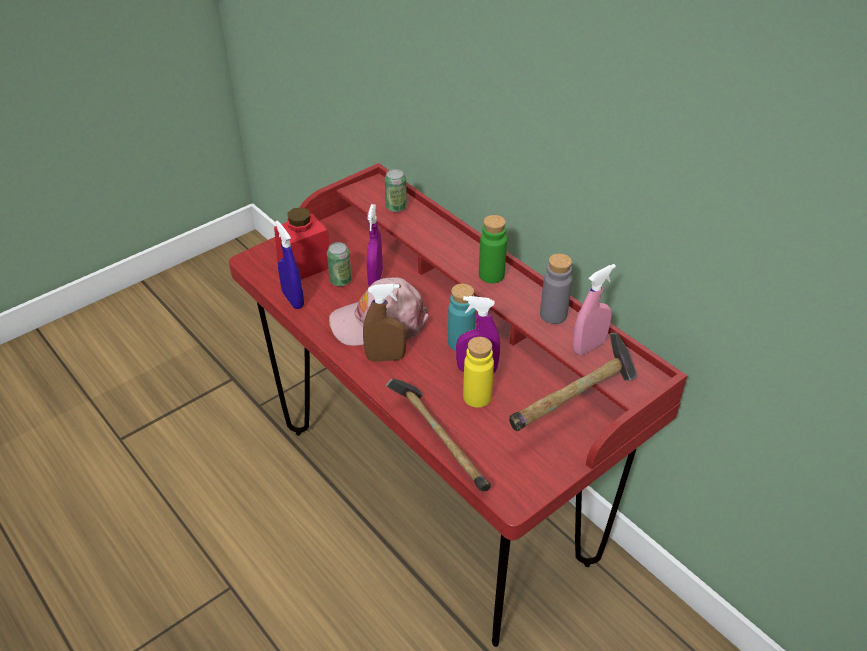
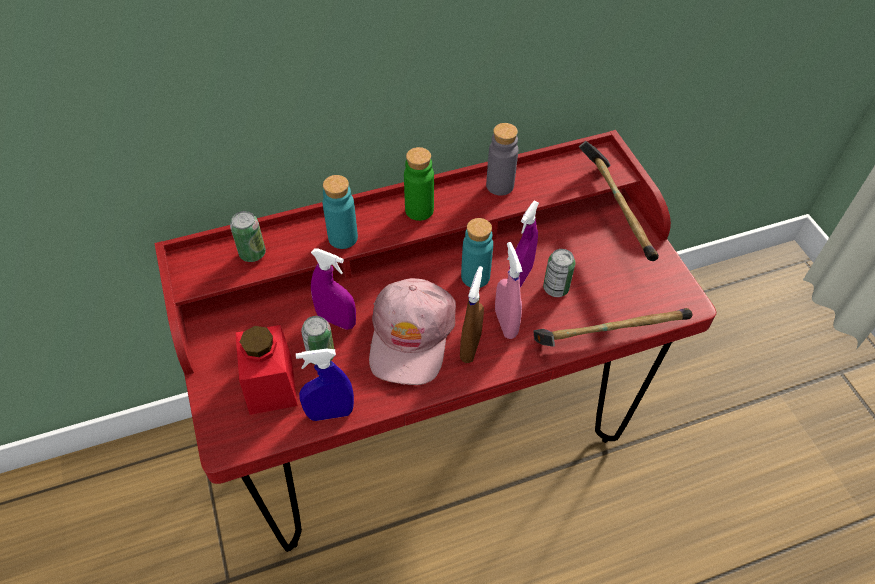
camera: 70 degrees left, 10 degrees up
yellow bottle [463,337,494,408] -> can [543,249,575,297]
pink spray bottle [573,264,616,355] -> pink spray bottle moved to [495,242,523,339]
none -> turquoise bottle [323,175,358,249]

